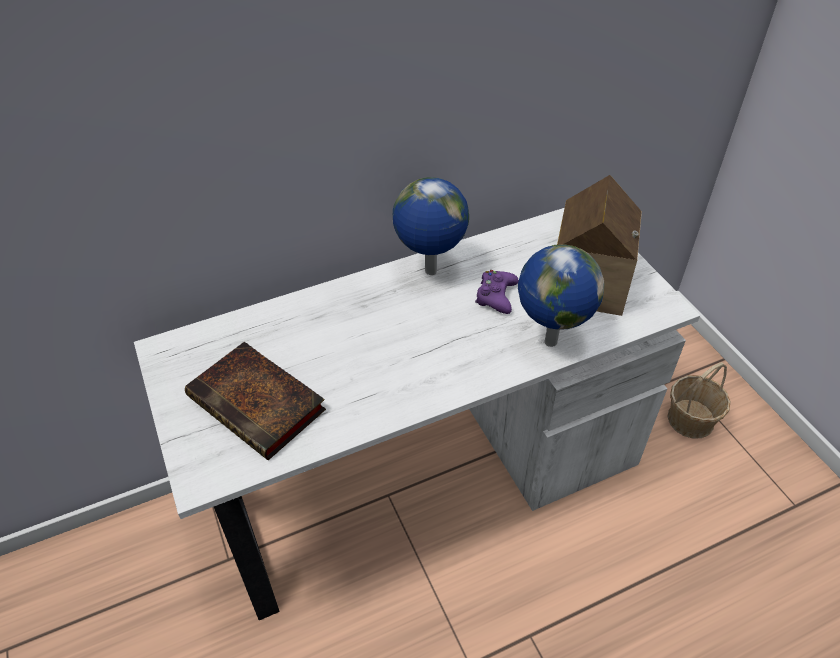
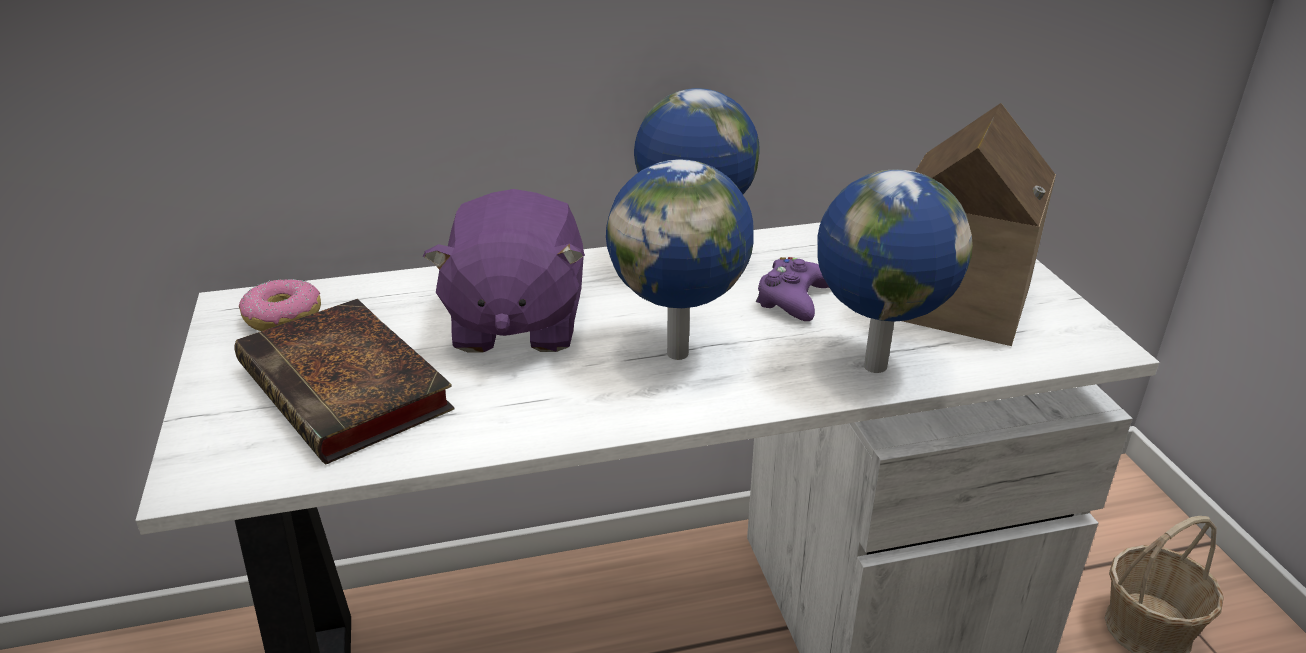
camera: 10 degrees right, 15 degrees down
none -> donut [239,279,321,331]
none -> purple plush toy [423,189,585,353]
none -> globe [606,159,754,360]

